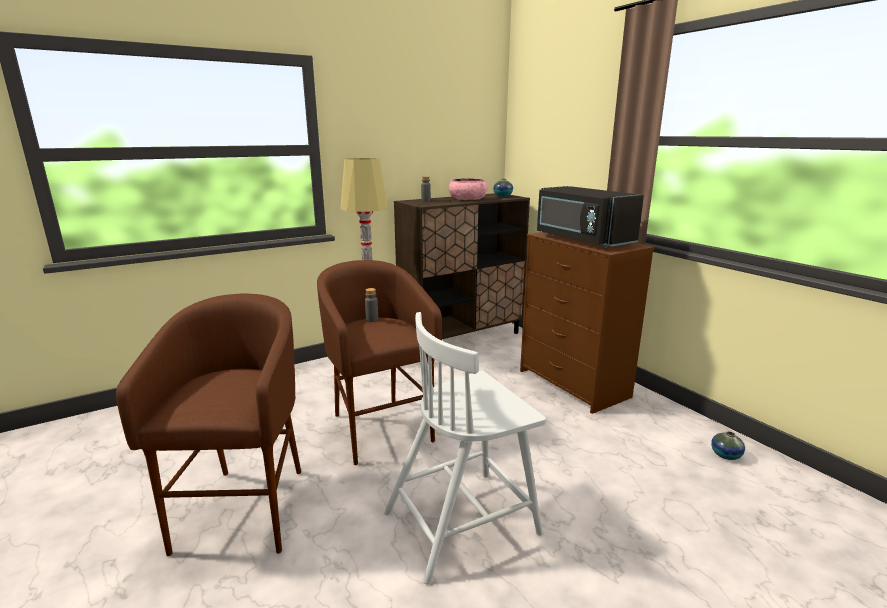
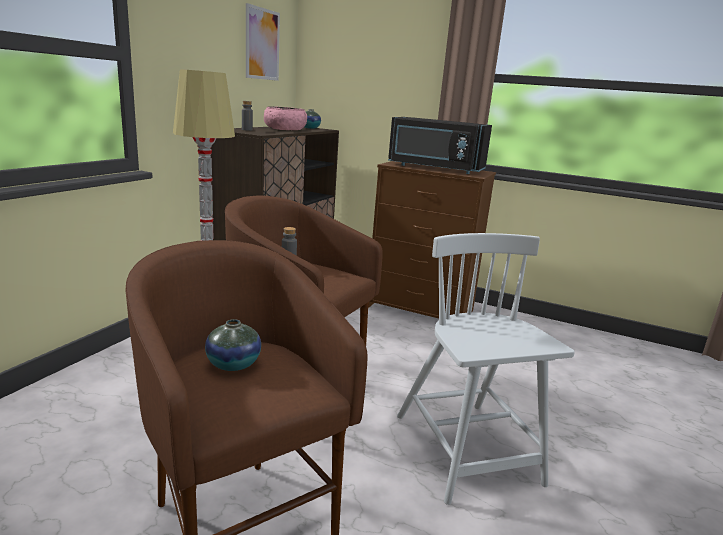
camera: 35 degrees left, 0 degrees up
white chair [384,312,546,584] -> white chair turned 135 degrees clockwise [397,233,575,505]
vase [711,432,745,460] -> vase moved to [205,319,261,371]
none -> picture [246,3,280,81]

